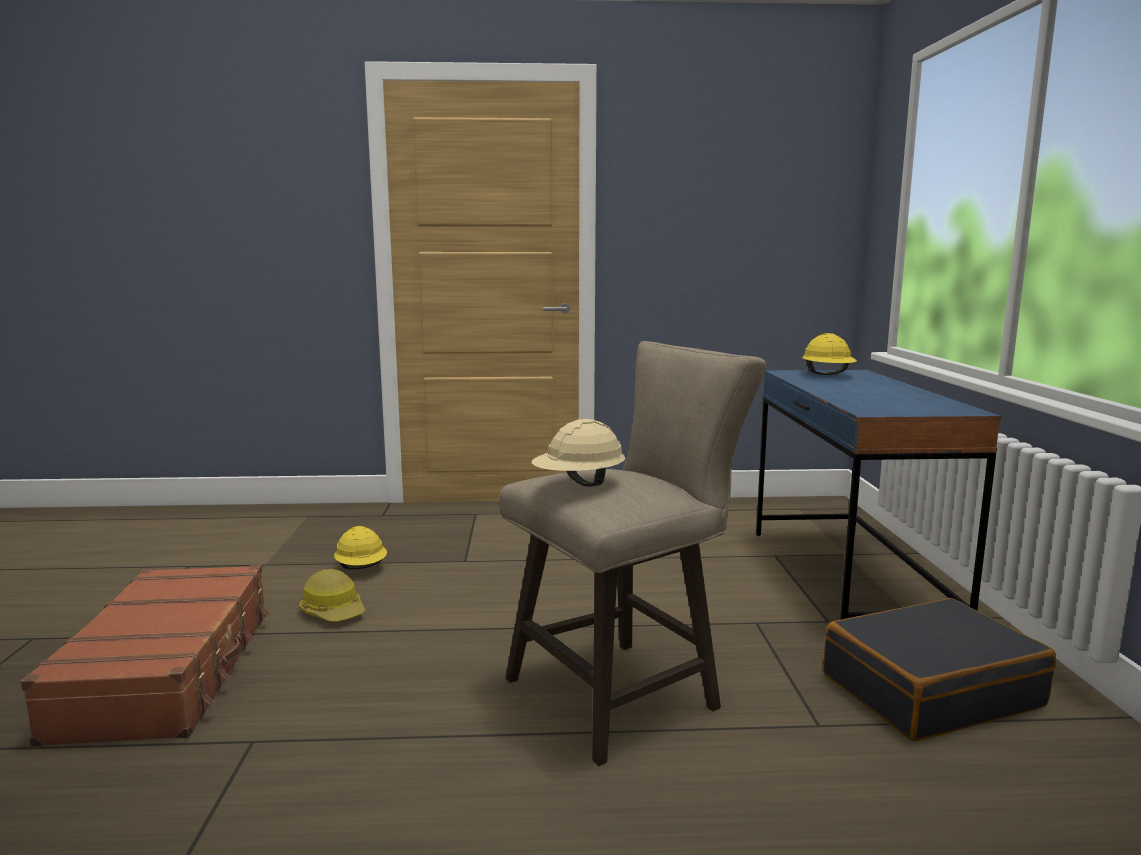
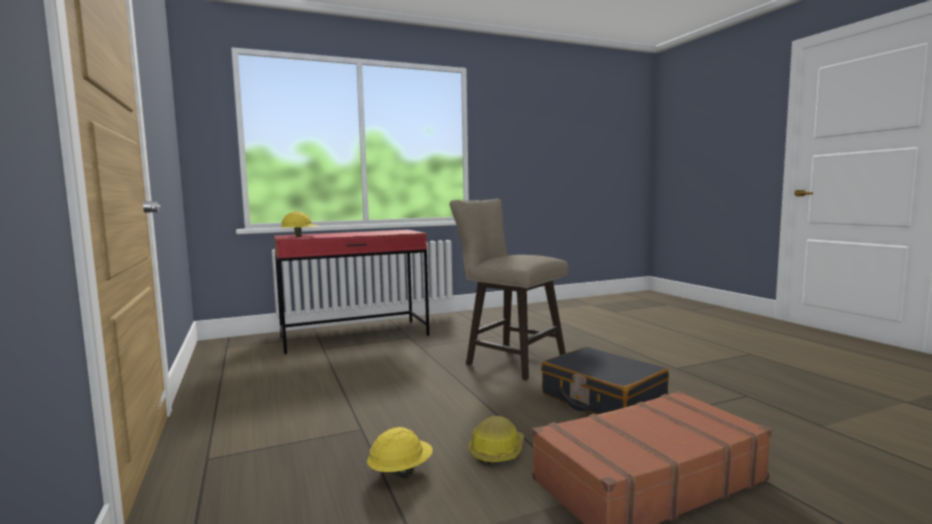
camera: 110 degrees left, 5 degrees down
beige hard hat [532,419,626,487] -> none
blue desk [756,370,1001,620] -> red desk [274,230,429,354]
black suitcase [823,598,1056,741] -> black suitcase moved to [541,347,669,415]

